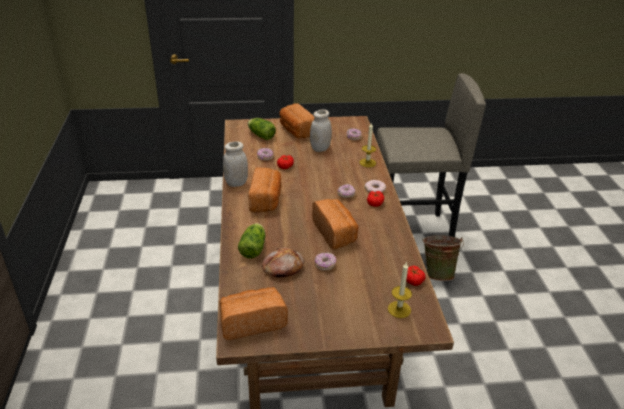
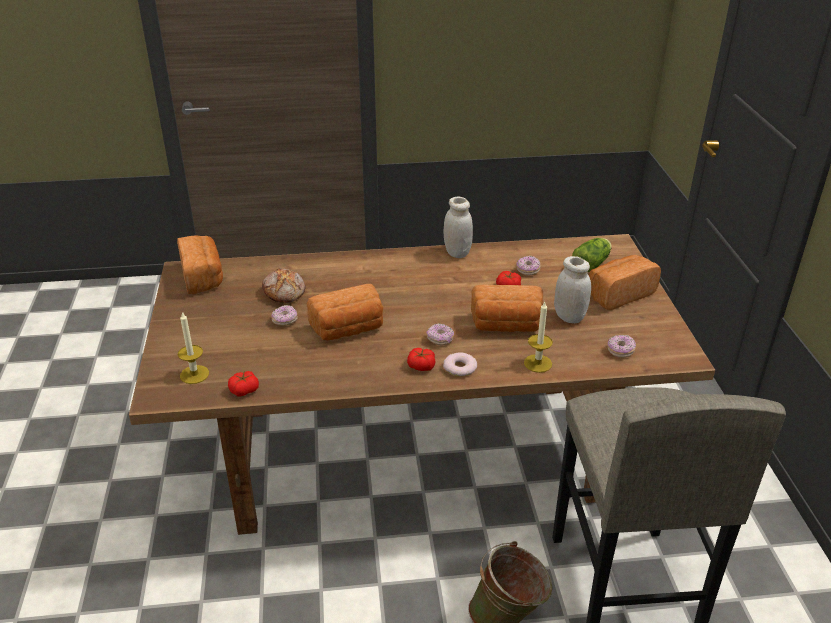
camera: 90 degrees right, 0 degrees up
lettuce [238,223,265,259] -> none
bread [249,167,281,213] -> bread moved to [471,284,543,332]

